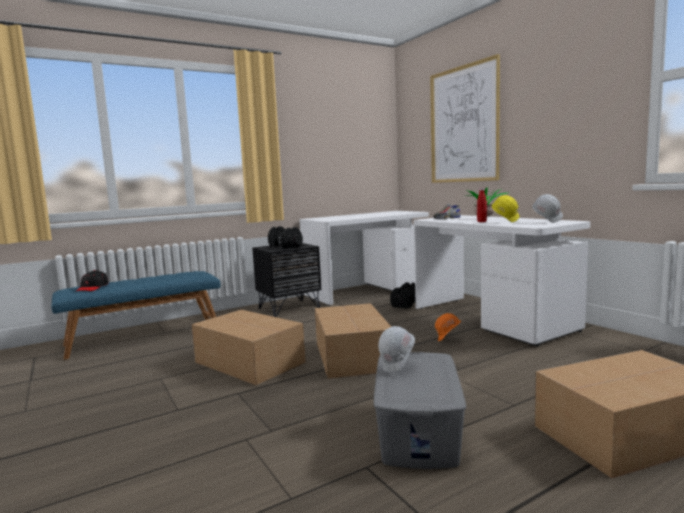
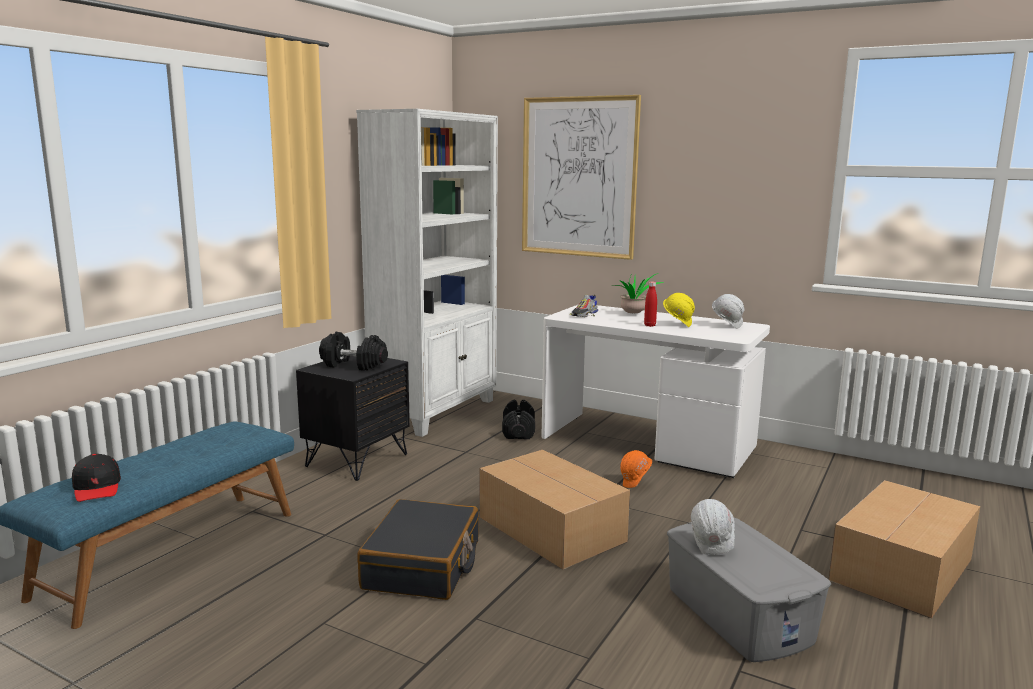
camera: 30 degrees left, 5 degrees up
cardboard box [192,310,306,385] -> black suitcase [357,499,479,600]
white desk [299,211,429,305] -> white bookcase [356,109,498,437]

